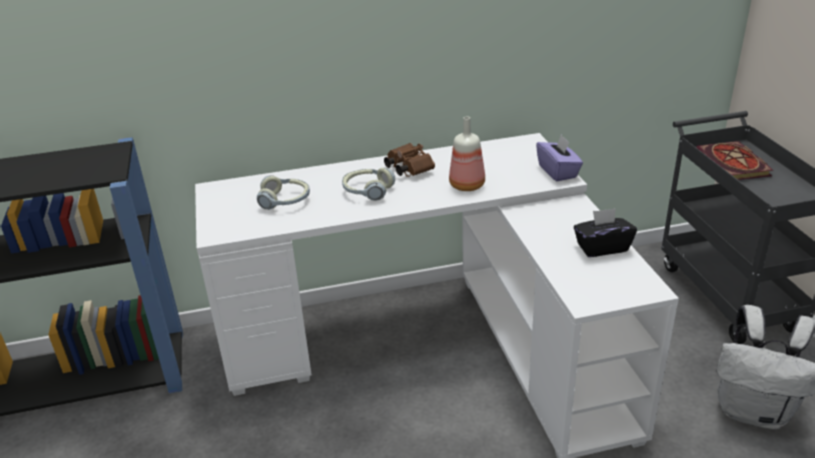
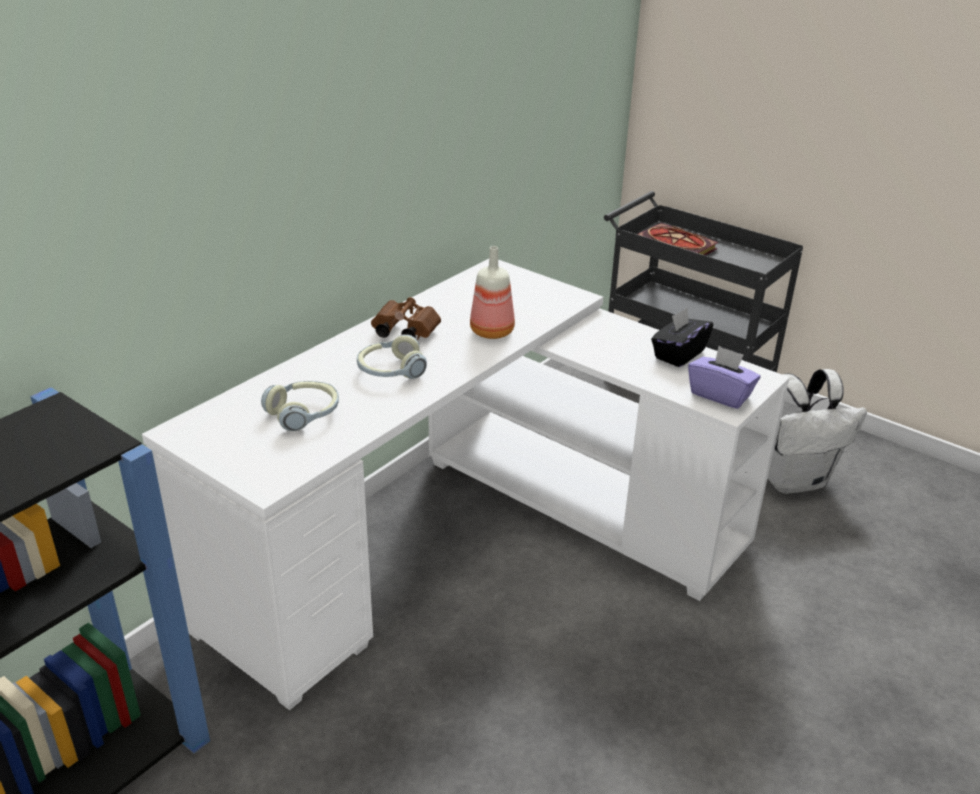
camera: 40 degrees left, 0 degrees up
purple tissue box [536,134,583,181] -> purple tissue box moved to [688,346,761,409]

